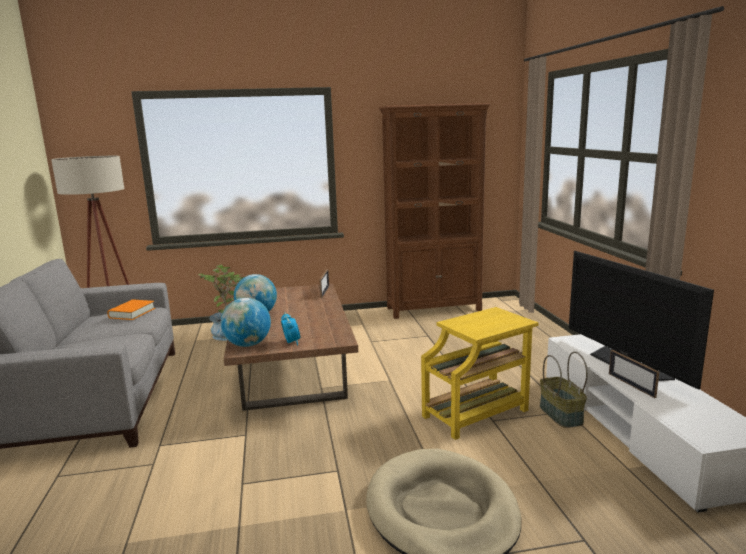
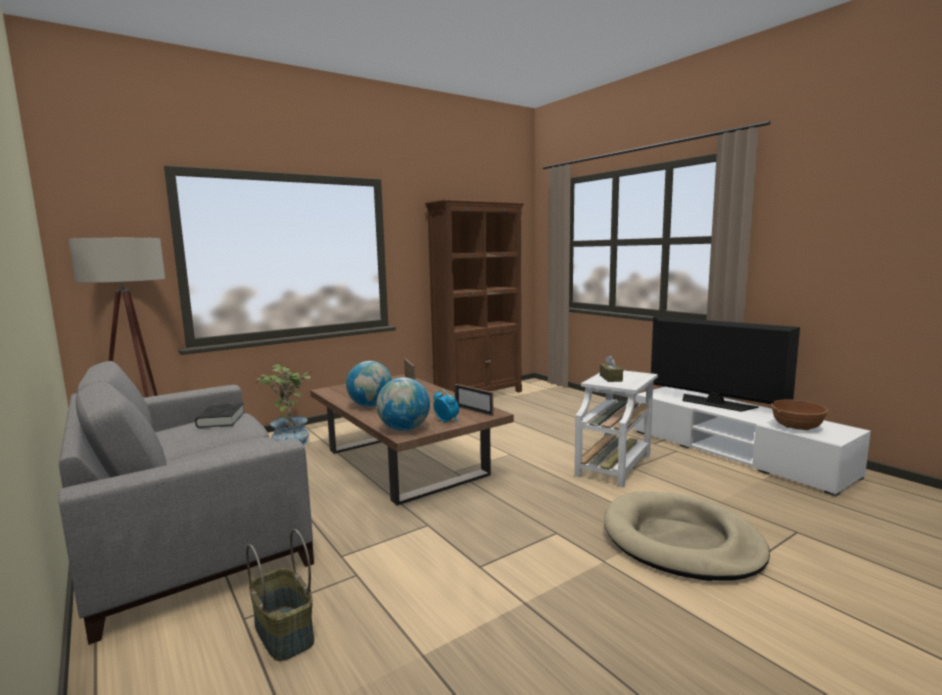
camera: 25 degrees left, 5 degrees down
orange book [107,300,155,320] -> black book [195,403,244,428]
yellow side table [421,307,538,440] -> white side table [575,370,658,487]
basket [540,352,588,428] -> basket moved to [246,529,314,661]
picture frame [609,350,659,398] -> picture frame moved to [455,384,494,416]
none -> brown tissue box [600,355,623,382]
none -> brown bowl [771,400,828,430]

